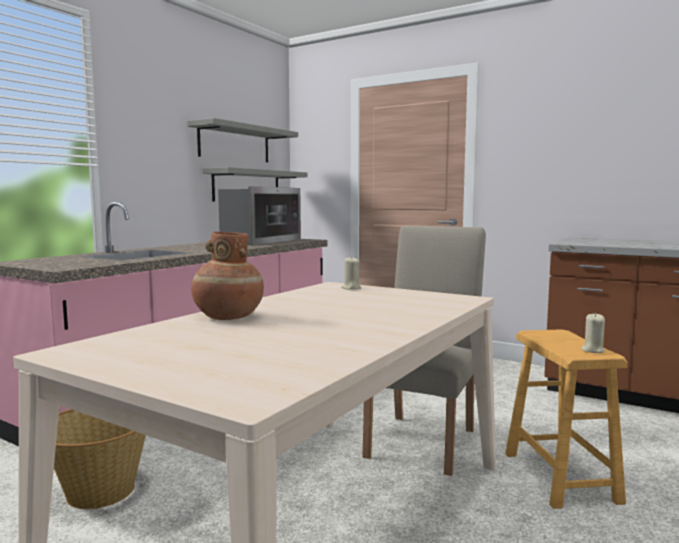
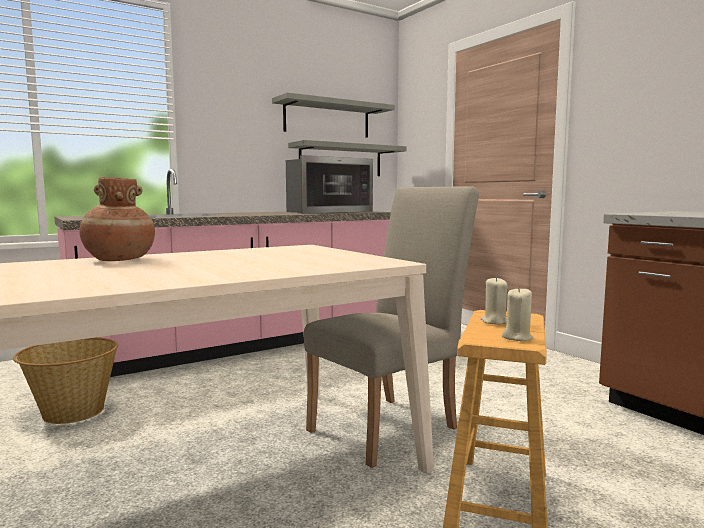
camera: 25 degrees right, 0 degrees up
beige candle [341,256,361,290] -> beige candle moved to [480,277,508,325]

